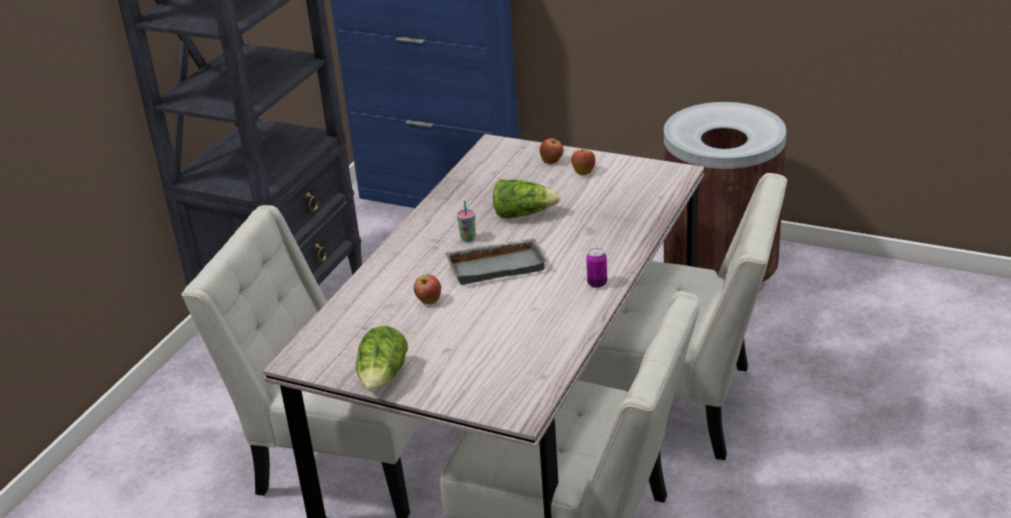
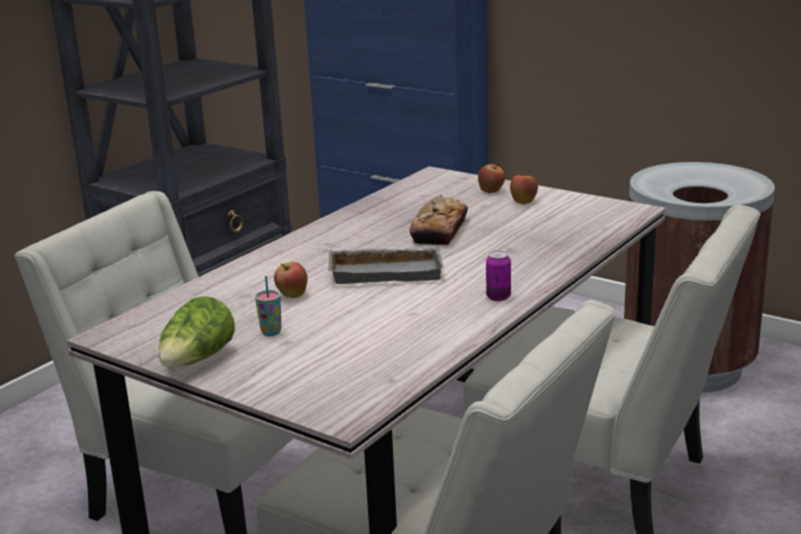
camera: 10 degrees right, 10 degrees down
cup [457,201,476,242] -> cup moved to [255,276,281,336]
lettuce [493,179,561,218] -> bread [410,195,468,245]

